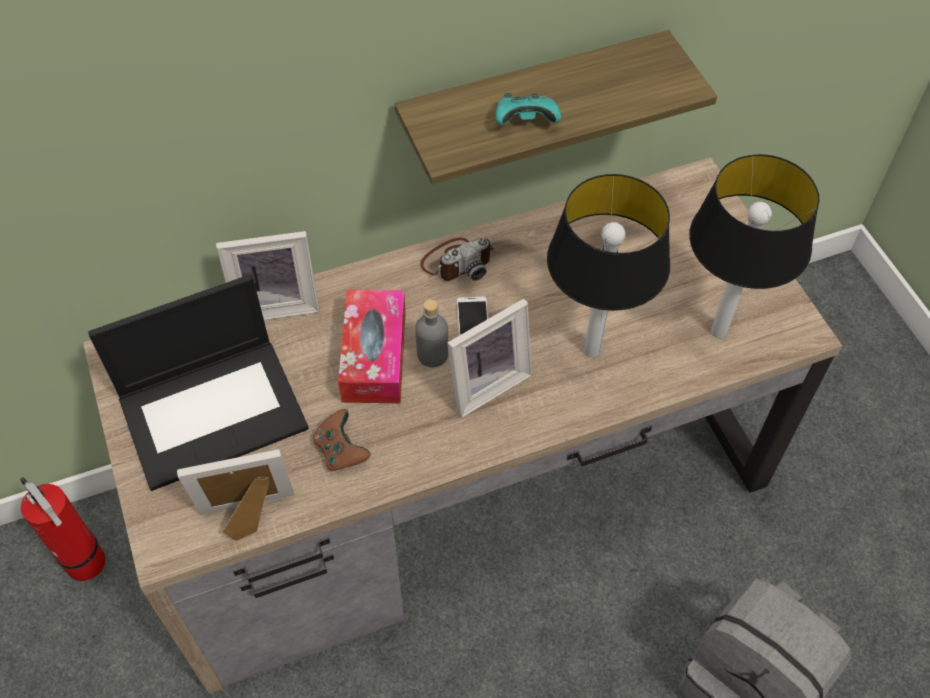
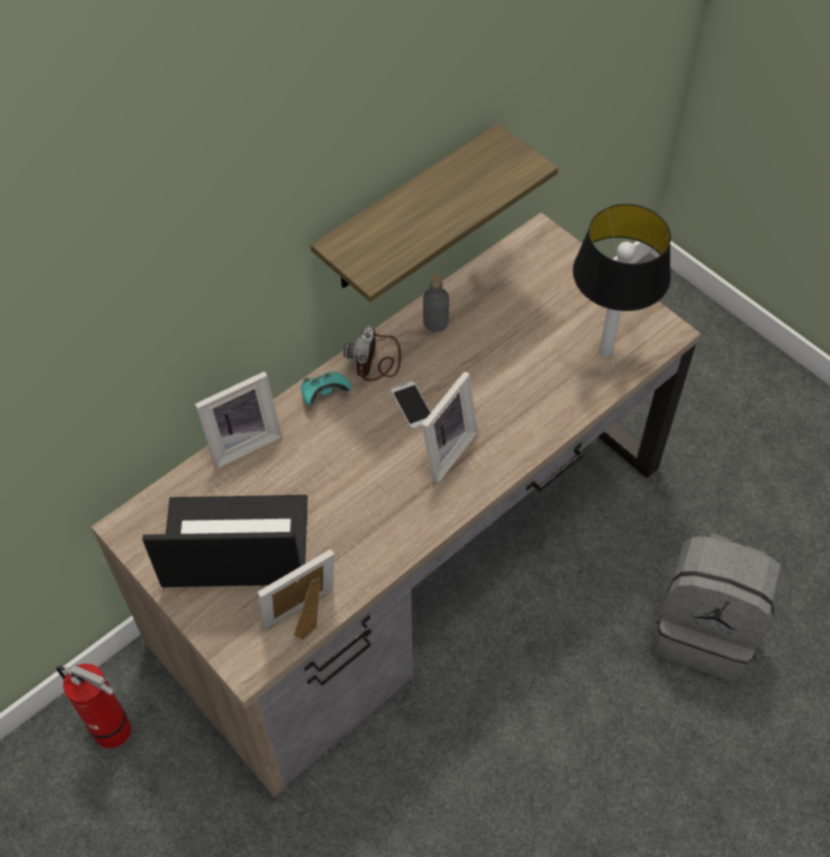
camera: 20 degrees left, 0 degrees up
laptop [88,274,309,491] -> laptop turned 135 degrees counterclockwise [142,495,308,587]
brown game controller [313,409,371,471] -> none
tissue box [338,289,406,403] -> none
grey bottle [415,299,448,367] -> grey bottle moved to [423,274,449,332]
camera [420,237,494,281] -> camera turned 150 degrees clockwise [344,326,401,381]
turquoise game controller [496,93,561,125] -> turquoise game controller moved to [301,371,351,405]
table lamp [547,174,670,358] -> none

